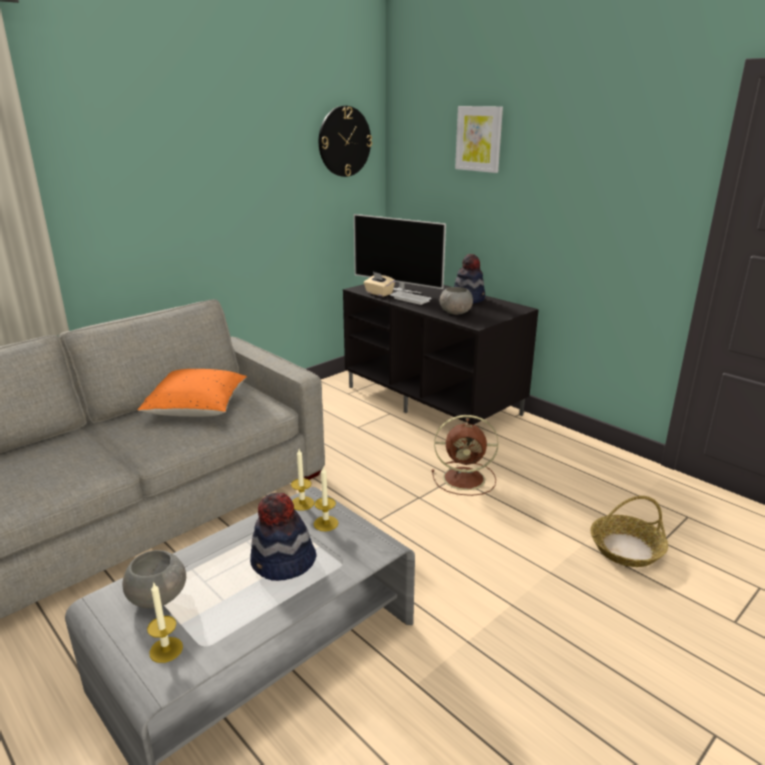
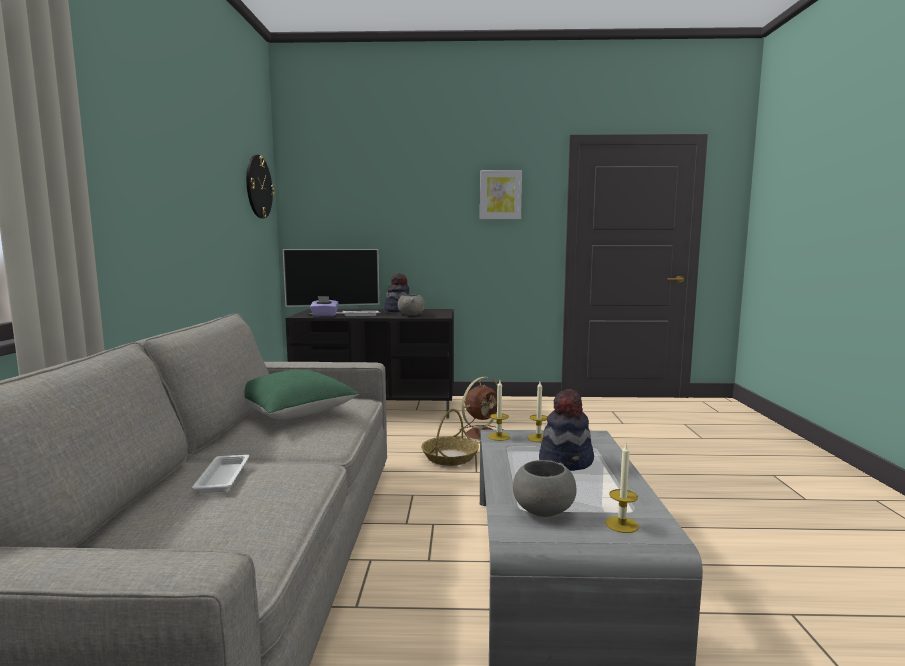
camera: 45 degrees left, 15 degrees down
orange pillow [138,369,247,417] -> green pillow [245,370,359,419]
beige tissue box [364,272,395,297] -> purple tissue box [310,296,338,317]
picture [455,106,503,173] -> picture moved to [480,170,522,219]
basket [590,496,668,567] -> basket moved to [421,409,479,466]
none -> white tray [192,455,249,493]

